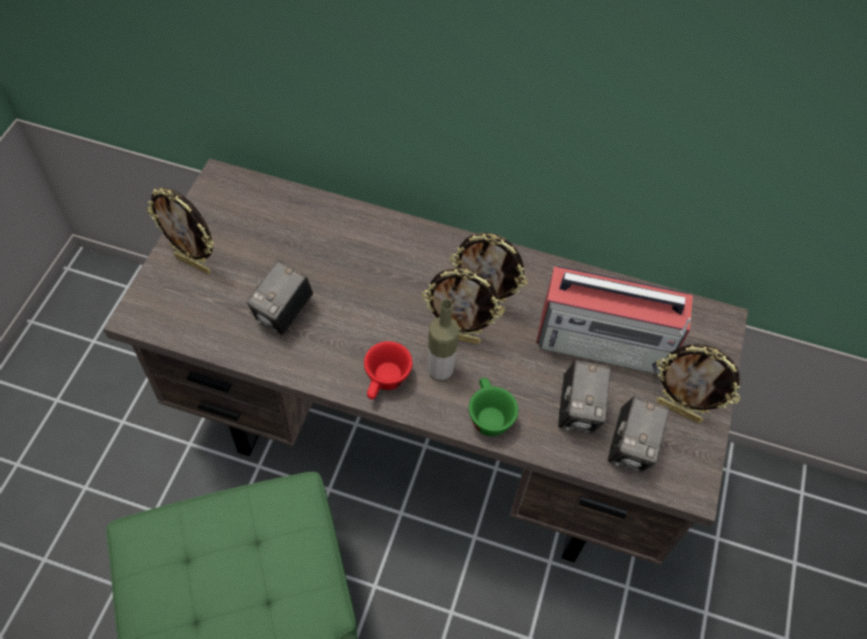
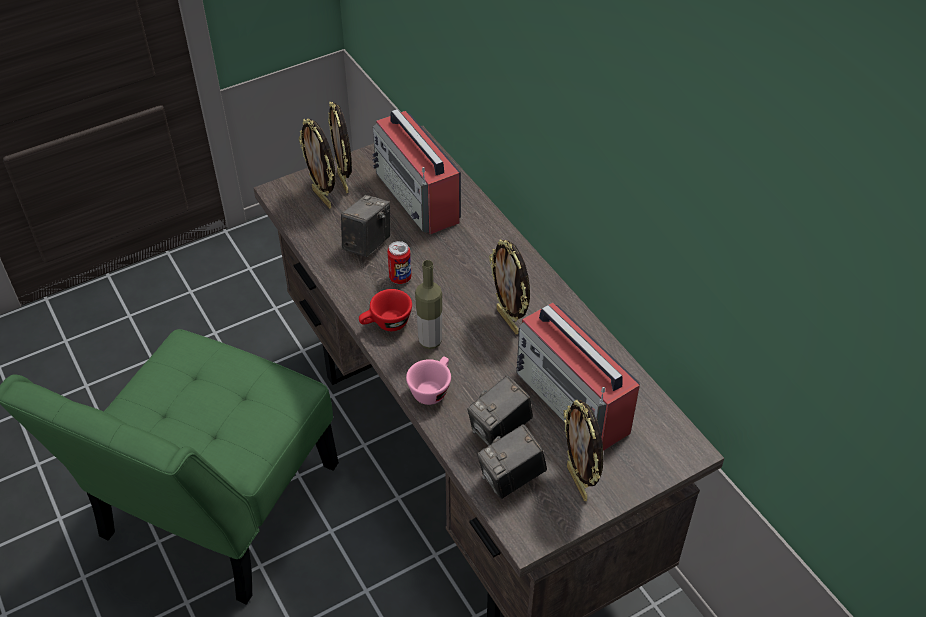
camera: 45 degrees right, 10 degrees down
camera [247,260,313,335] -> camera turned 135 degrees clockwise [341,195,390,257]
picture frame [421,267,503,344] -> picture frame moved to [299,119,336,209]
green cup [469,378,518,436] -> pink cup [406,357,451,405]
none -> radio [372,109,461,235]
none -> can [387,241,412,284]

